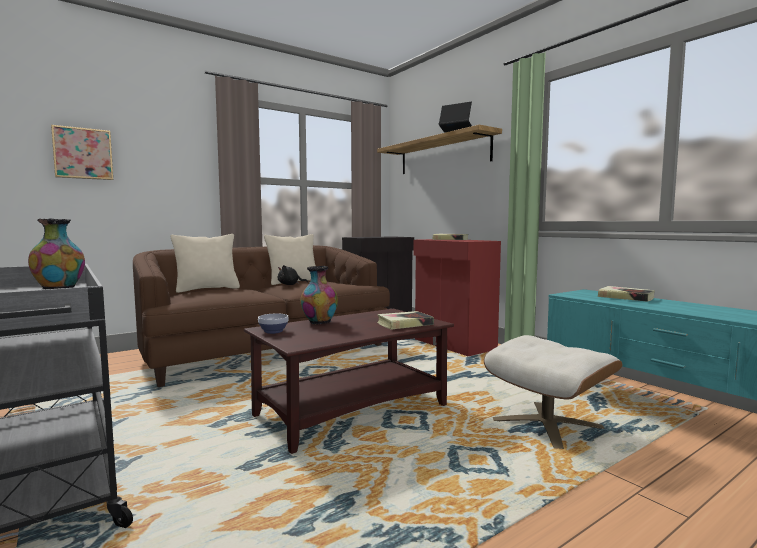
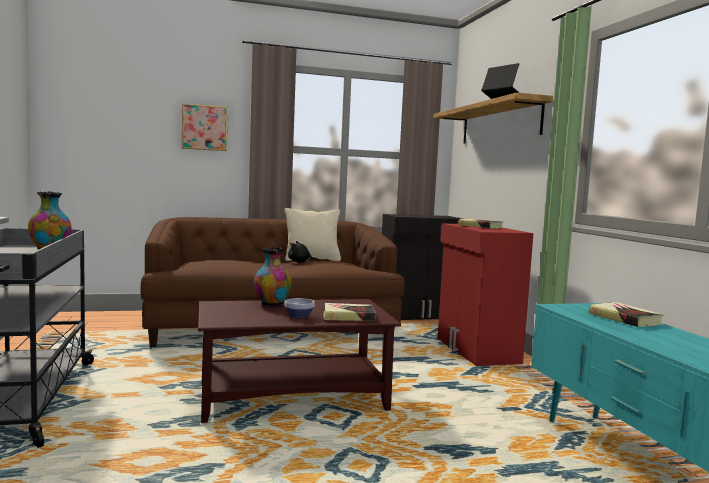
camera: 20 degrees right, 0 degrees up
picture [51,125,113,180] -> picture moved to [182,103,228,151]
beige pillow [171,234,240,293] -> none
bowl [258,314,289,334] -> bowl moved to [285,298,315,318]
beige ottoman [484,335,622,449] -> none

